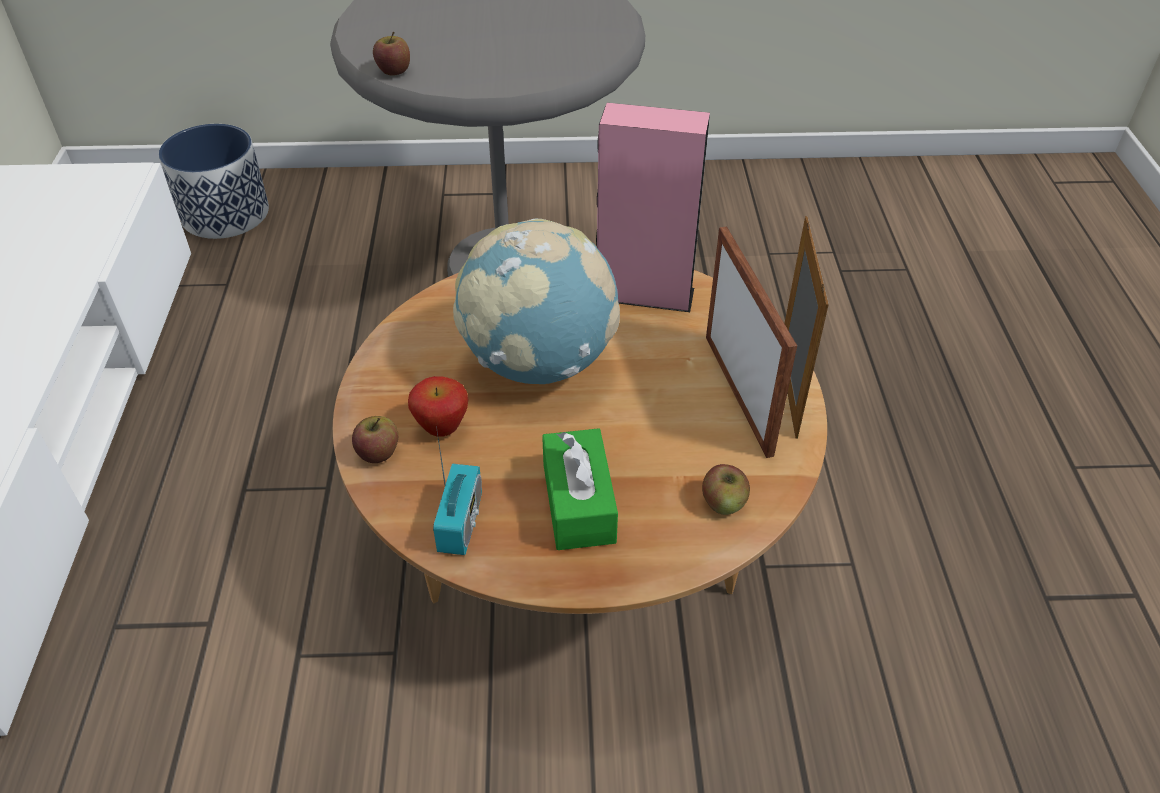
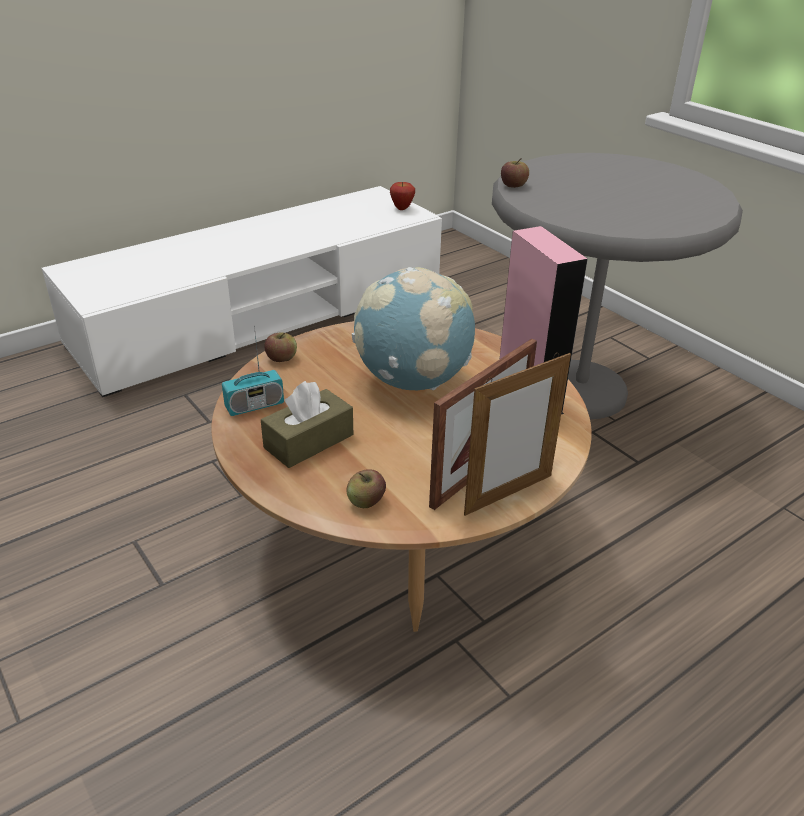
camera: 55 degrees right, 10 degrees down
planter [159,124,269,239] -> none
apple [408,376,468,437] -> apple moved to [390,182,415,210]
green tissue box [542,428,618,550] -> brown tissue box [261,381,353,468]

